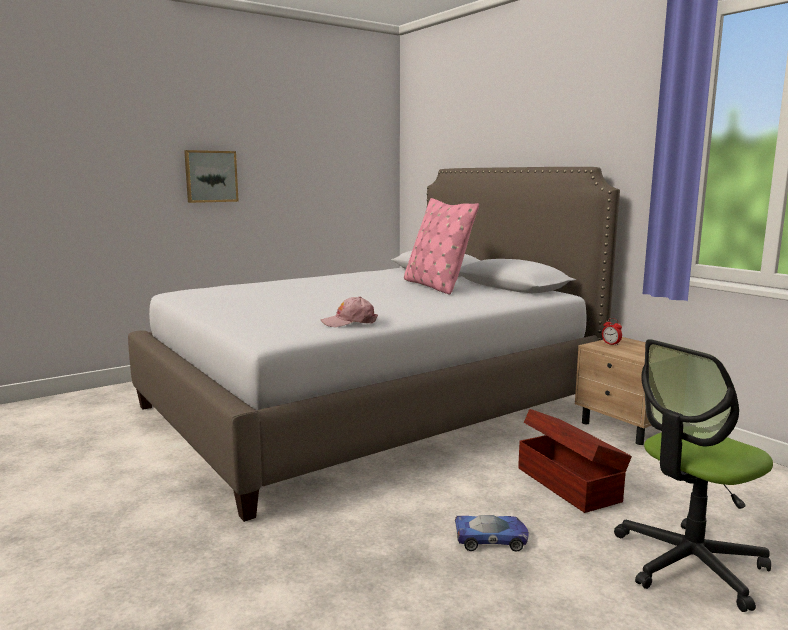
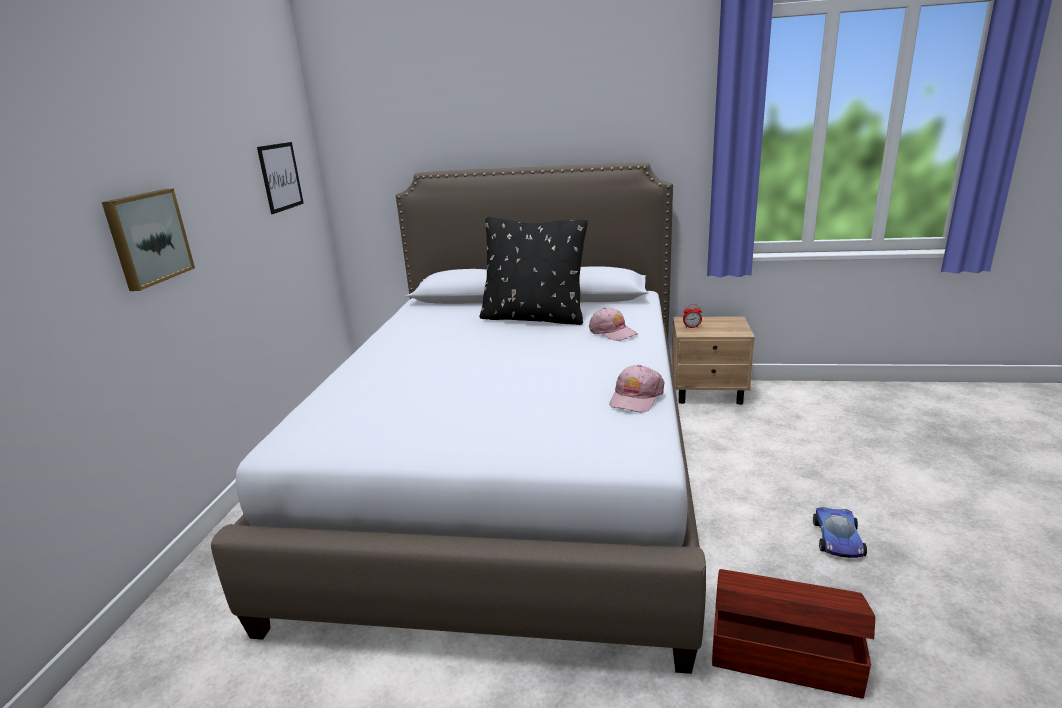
camera: 45 degrees left, 10 degrees up
pink pillow [404,198,479,294] -> black pillow [479,217,588,325]
toy car [455,515,529,552] -> toy car turned 150 degrees clockwise [813,507,867,558]
brown storage box [518,409,632,513] -> brown storage box moved to [712,569,875,699]
office chair [614,339,773,612] -> none
none -> picture [257,142,304,214]
none -> pink cap [589,308,638,341]

